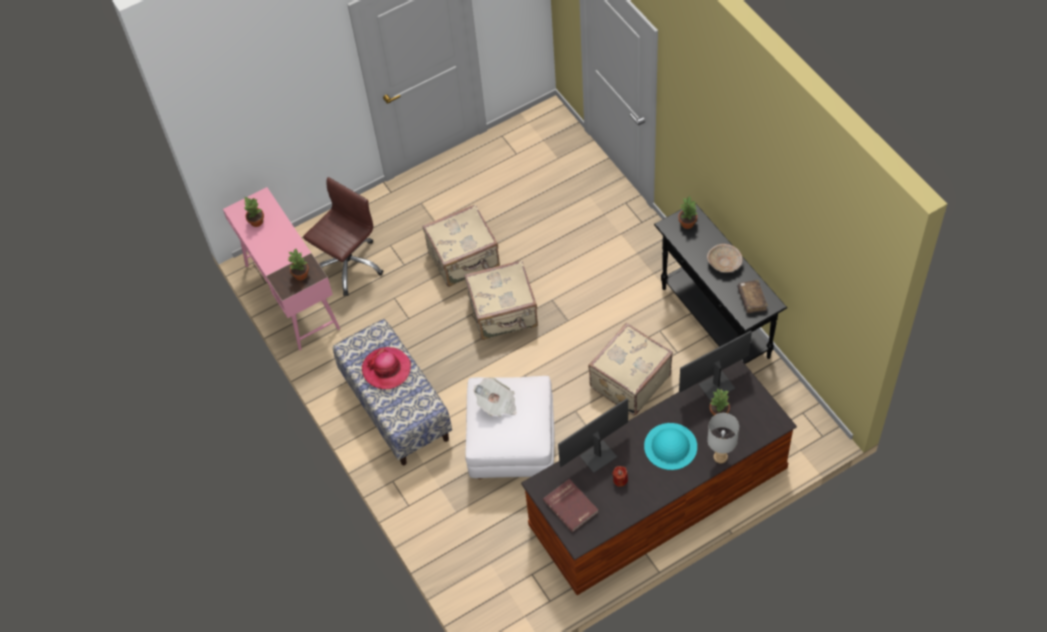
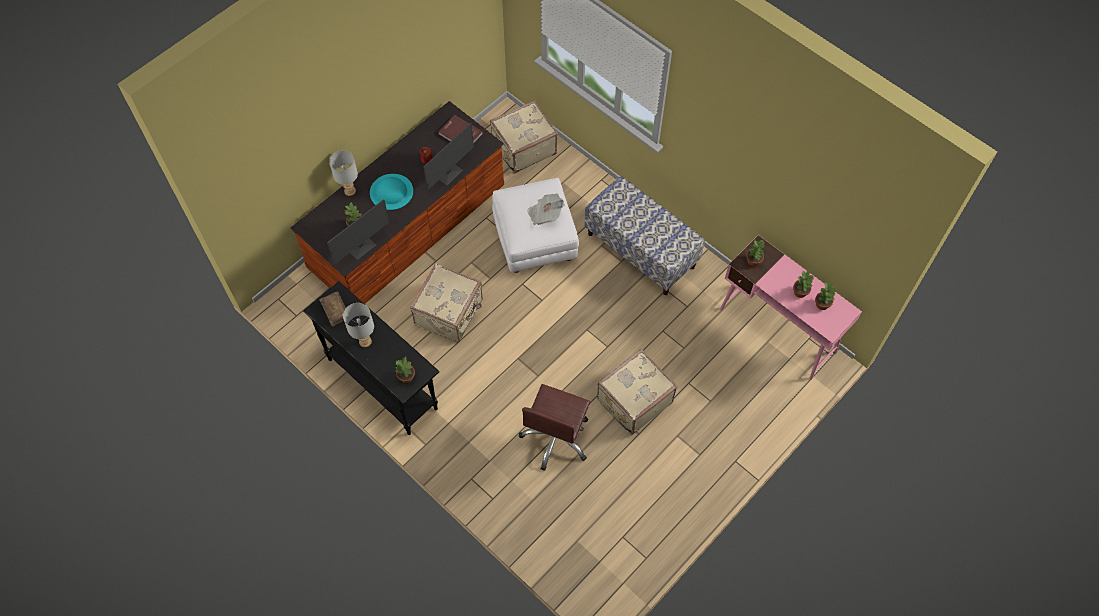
camera: 160 degrees right, 5 degrees up
brown office chair [303,177,384,296] -> brown office chair moved to [519,384,590,471]
hat [362,347,411,389] -> none
beige suitcase [464,260,538,340] -> beige suitcase moved to [490,100,558,173]
beige bowl [707,244,742,272] -> grey table lamp [343,303,374,347]
none -> potted plant [793,270,814,298]

